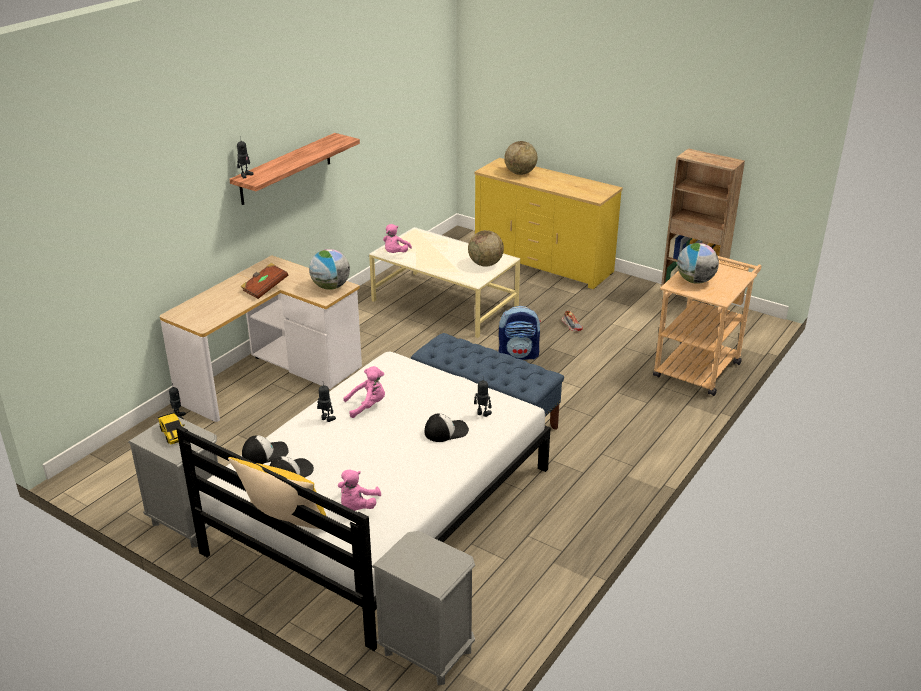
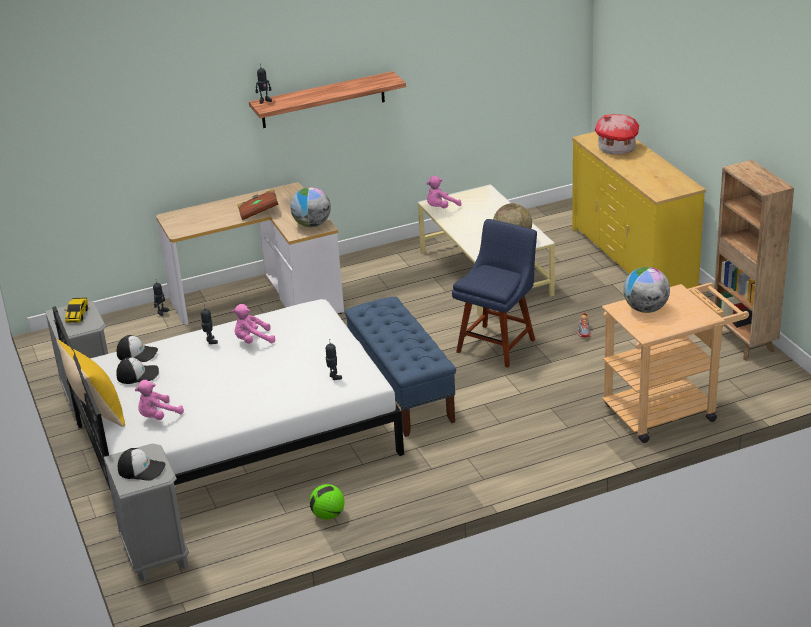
camera: 35 degrees right, 0 degrees up
pink plush toy [343,366,385,418] -> pink plush toy turned 150 degrees clockwise [232,304,276,344]
cap [425,413,469,442] -> cap moved to [118,448,166,481]
backpack [498,306,541,360] -> blue chair [452,219,537,368]
globe [504,141,537,175] -> toy house [595,114,639,155]
none -> football [309,484,345,520]

